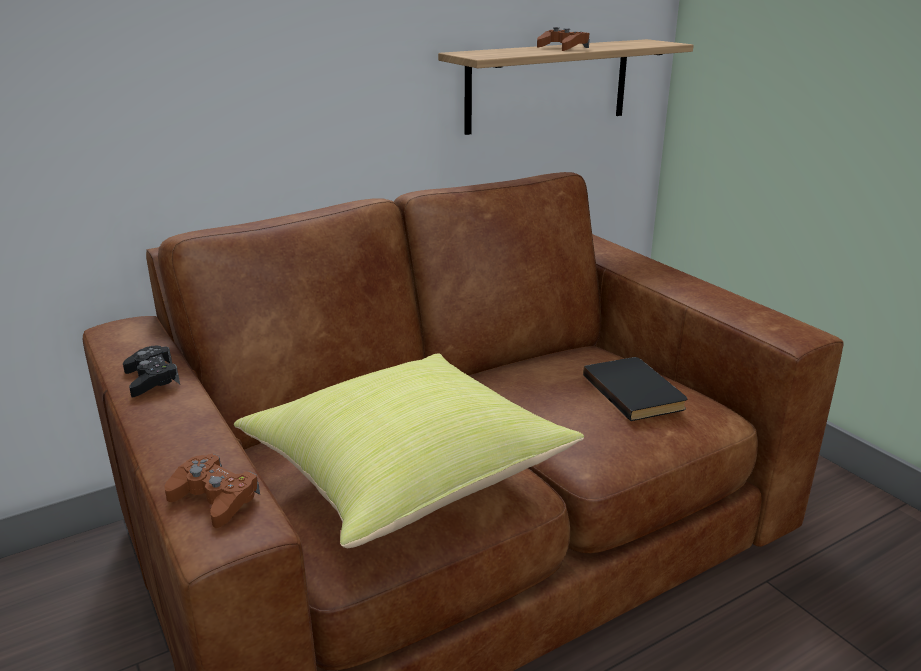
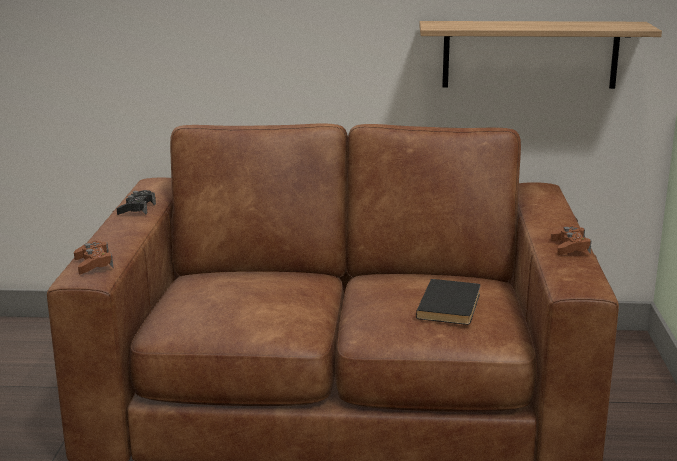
camera: 35 degrees right, 5 degrees down
yellow pillow [234,353,584,548] -> none
brown game controller [537,27,590,51] -> brown game controller moved to [551,226,591,255]

